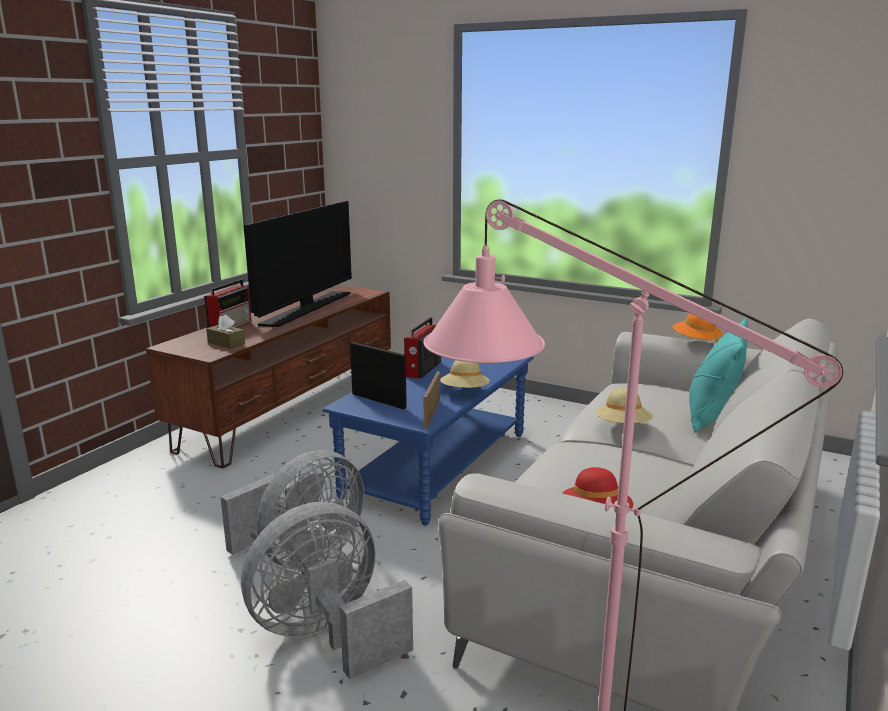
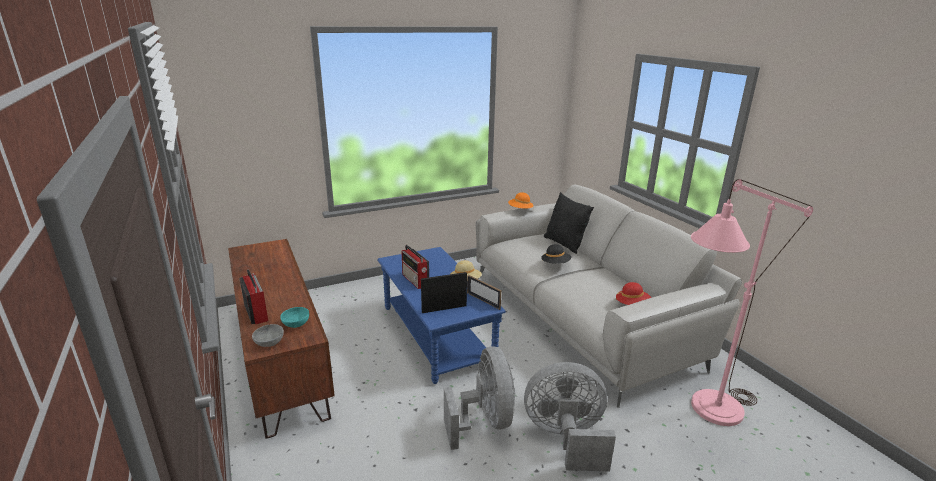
camera: 55 degrees left, 5 degrees up
brown tissue box [206,314,245,349] -> turquoise bowl [280,307,309,328]
grey fan [241,502,413,679] -> grey fan turned 90 degrees clockwise [524,362,616,471]
television [243,201,352,327] -> none
beige hat [596,388,653,423] -> black hat [541,244,571,264]
turquoise pillow [689,318,748,432] -> black pillow [544,192,594,254]
none -> grey bowl [252,324,284,347]

